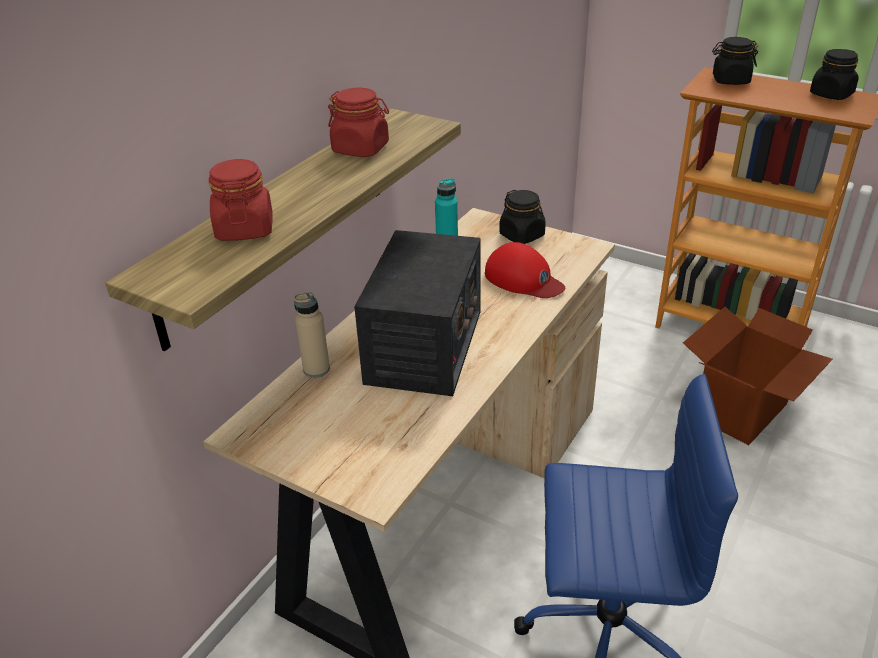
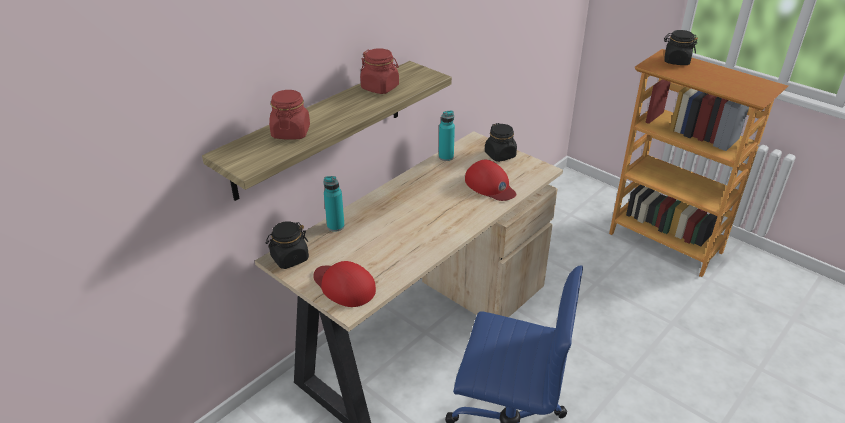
camera: 10 degrees right, 0 degrees up
beige bottle [294,292,330,378] -> turquoise bottle [324,176,345,232]
radio [354,230,481,396] -> none
cardboard box [683,307,833,445] -> none
black jar [810,49,859,100] -> black jar moved to [266,221,309,269]
none -> red cap [313,261,376,307]

